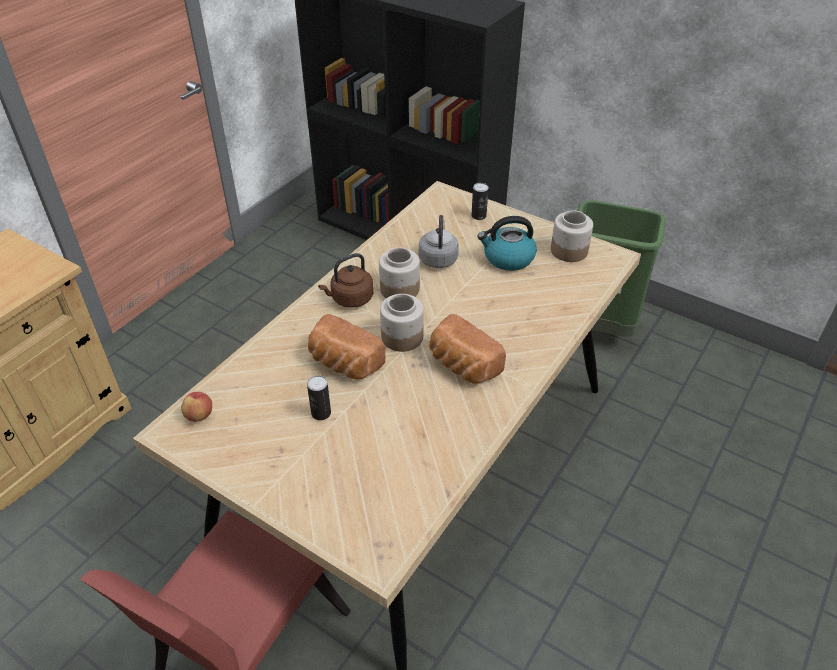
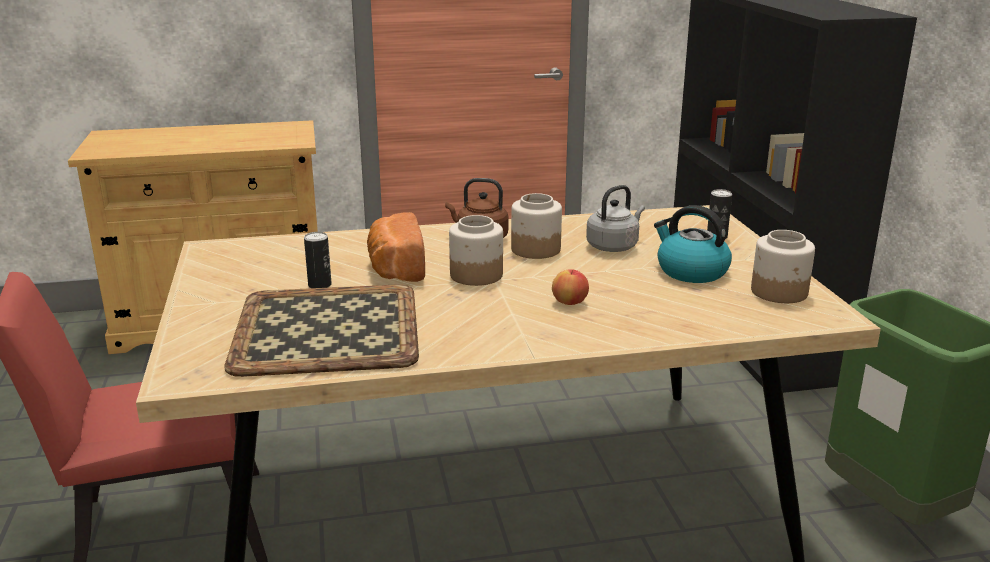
camera: 45 degrees right, 20 degrees down
apple [181,392,212,422] -> apple moved to [552,269,589,305]
bread [429,314,506,383] -> none
none -> tray [224,284,419,377]

